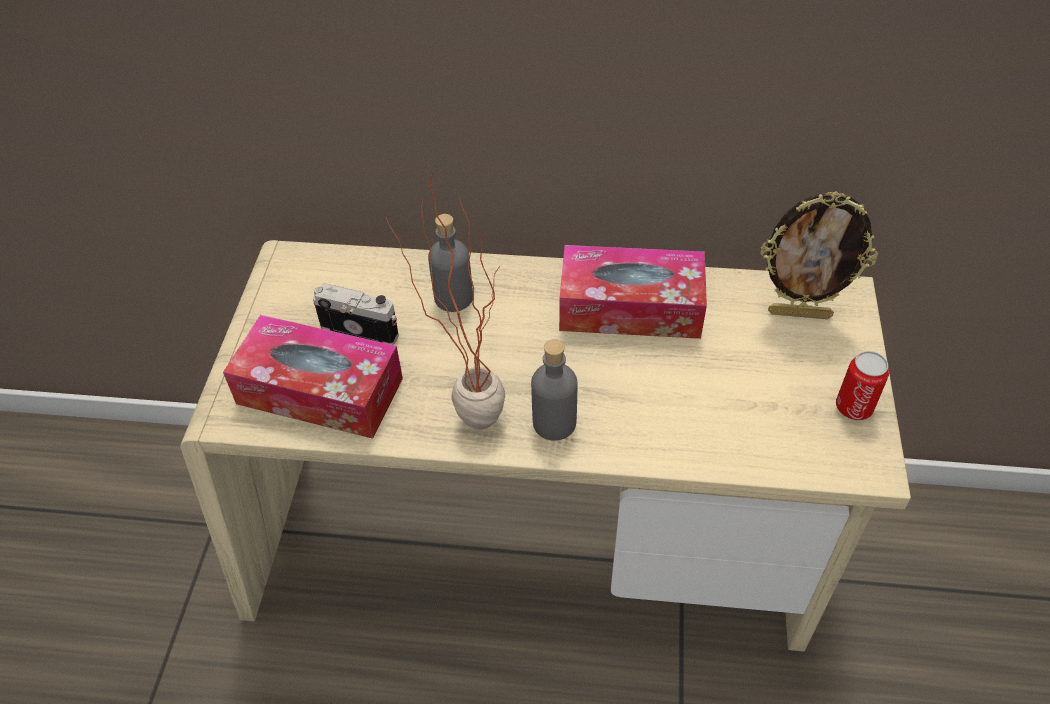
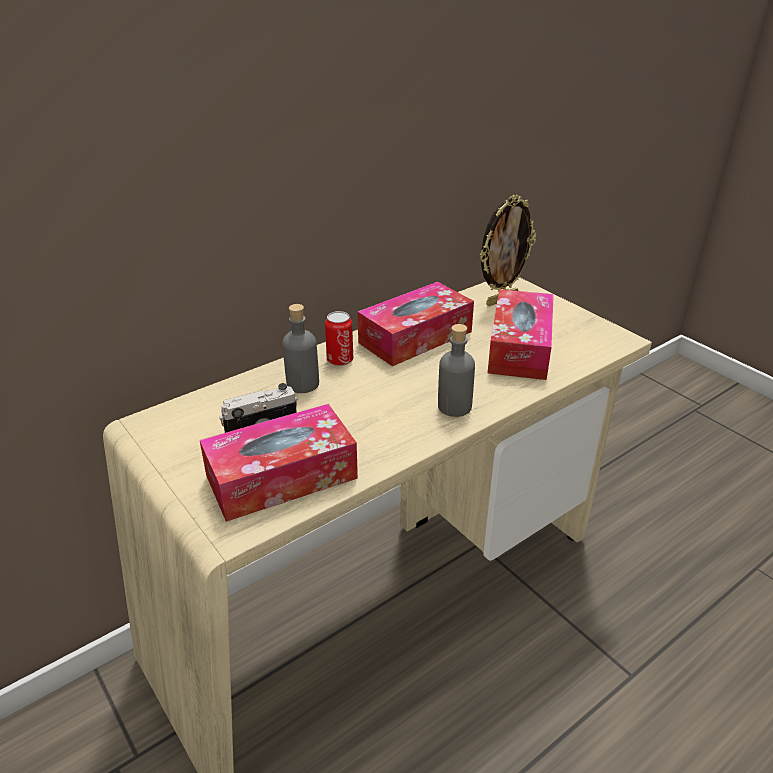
camera: 45 degrees left, 15 degrees down
potted plant [386,172,505,430] -> none
can [836,351,889,420] -> can moved to [325,311,353,366]
none -> tissue box [488,289,554,380]

